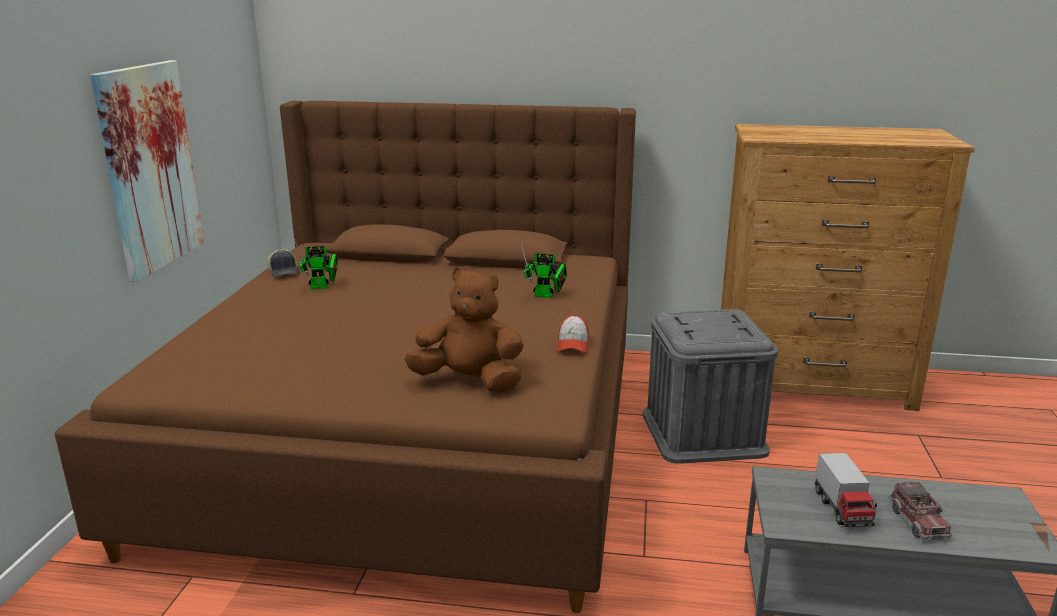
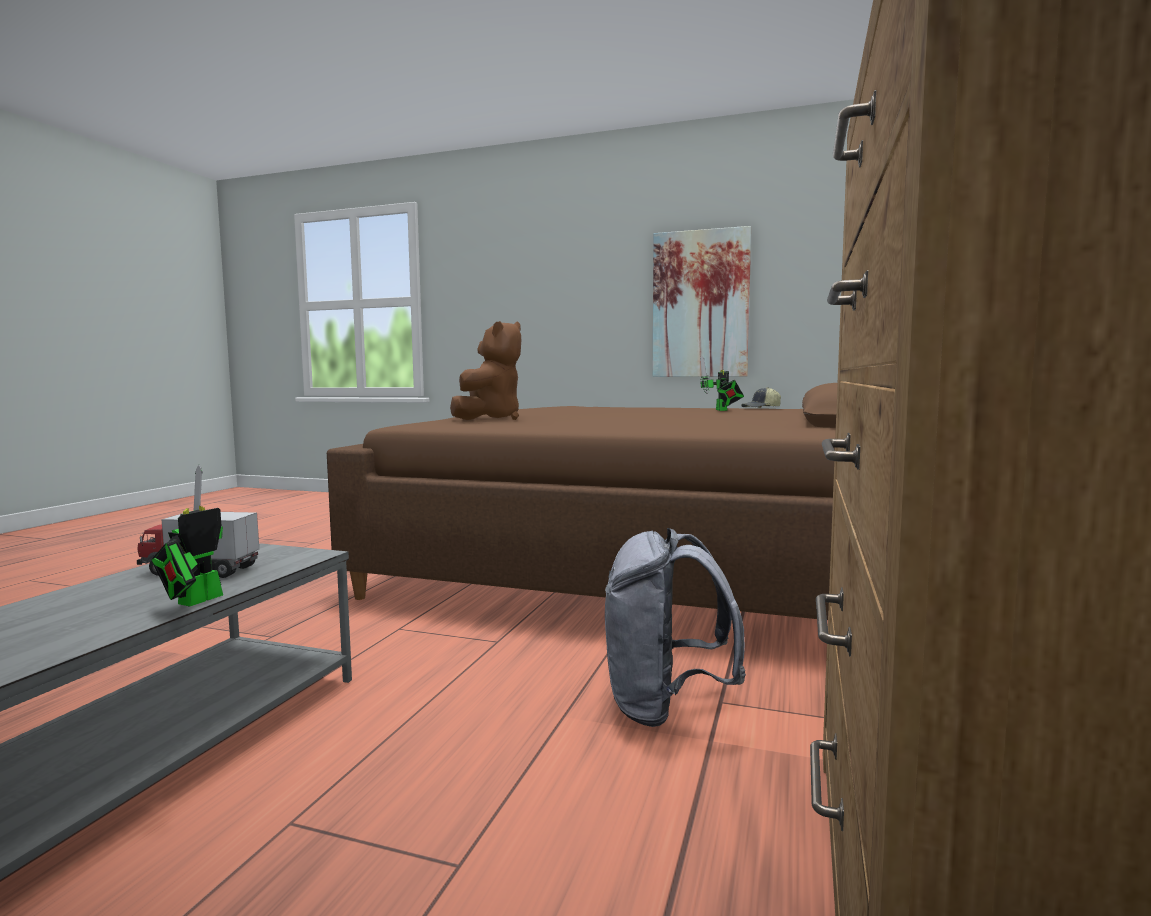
camera: 100 degrees right, 15 degrees down
toy robot [520,242,567,298] -> toy robot moved to [152,465,223,607]
cap [557,315,589,353] -> none
grey storage box [643,309,778,464] -> grey backpack [605,528,746,727]
toy truck [888,482,952,540] -> none

